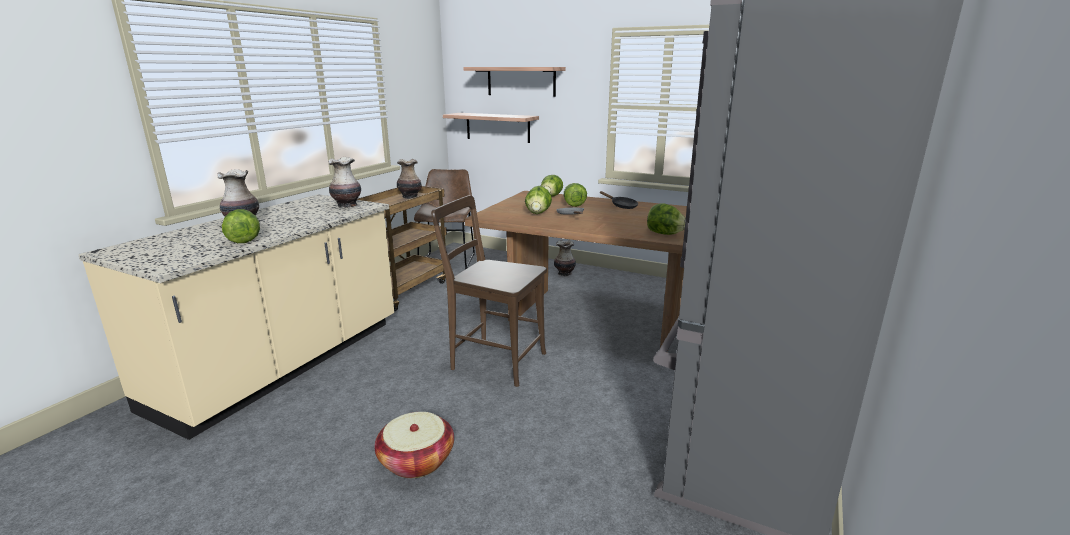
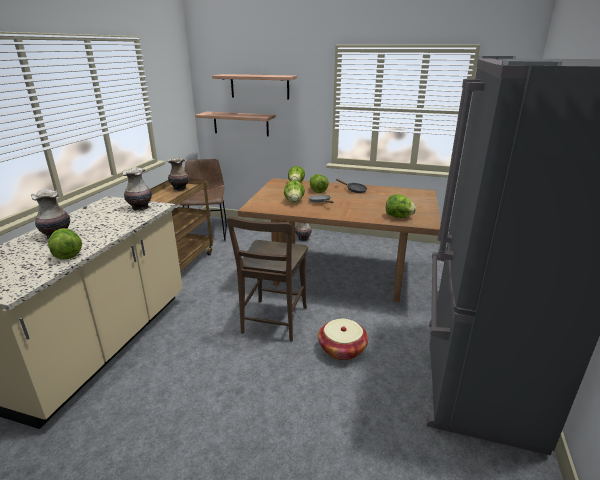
camera: 10 degrees left, 5 degrees up
basket [374,412,454,478] -> basket moved to [318,319,368,360]
brown chair [431,195,547,387] -> brown chair turned 90 degrees counterclockwise [227,217,308,342]

